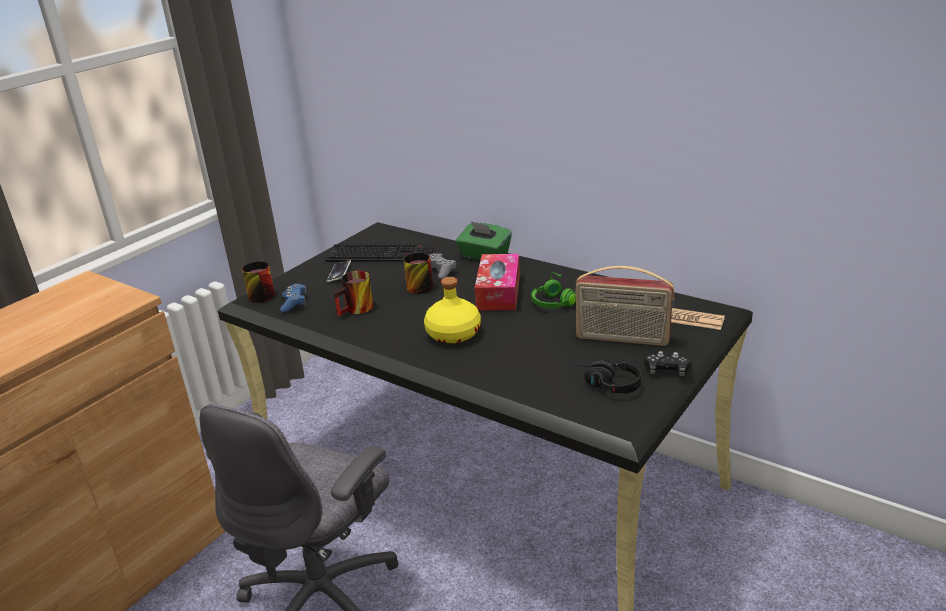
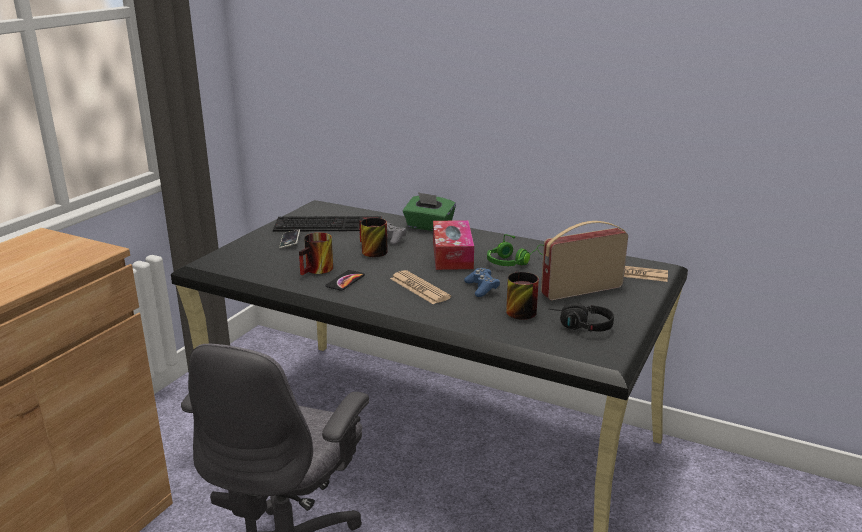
camera: 10 degrees left, 5 degrees down
mug [242,261,275,303] -> mug moved to [506,272,539,320]
blue game controller [280,284,306,313] -> blue game controller moved to [464,268,500,297]
yellow bottle [424,277,481,343] -> newspaper [390,270,451,304]
radio [575,266,674,346] -> radio turned 150 degrees clockwise [541,221,628,300]
black game controller [644,351,692,376] -> none
none -> phone [325,270,365,291]

